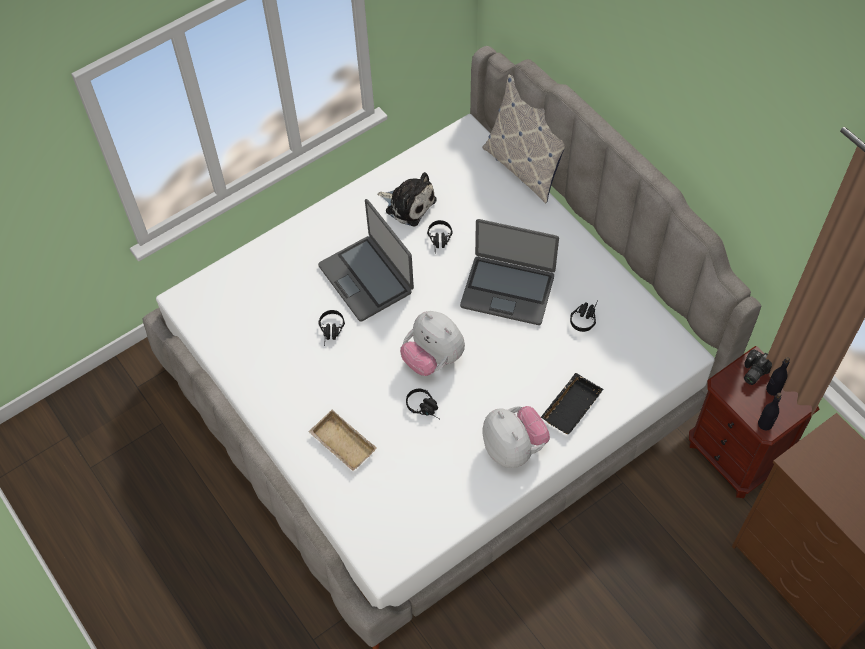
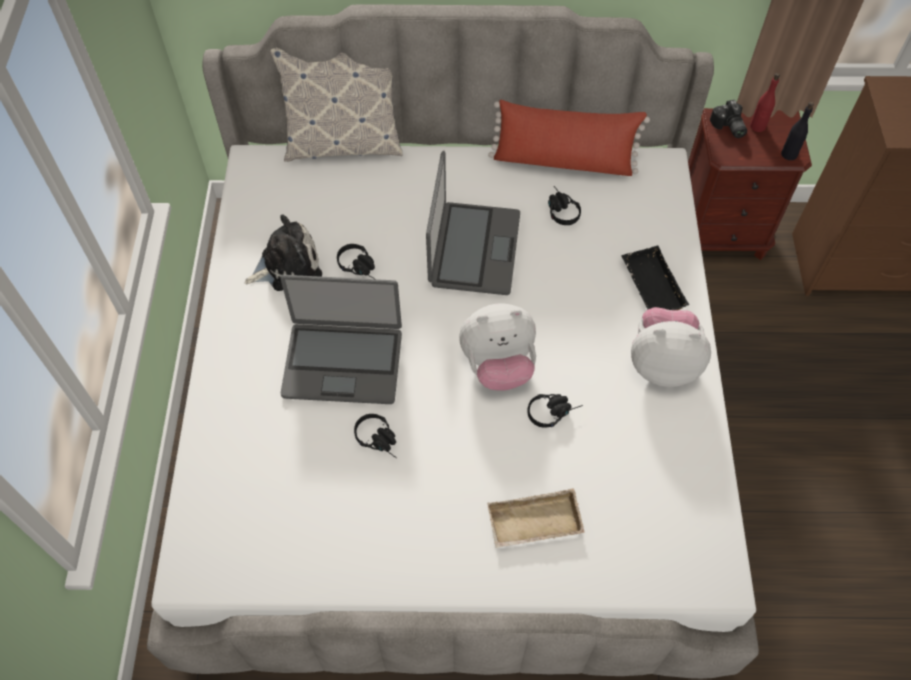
camera: 55 degrees left, 0 degrees up
laptop [460,219,559,325] -> laptop turned 45 degrees counterclockwise [426,151,520,295]
black bottle [766,357,790,396] -> red bottle [750,73,780,132]
none -> red pillow [488,100,650,176]

